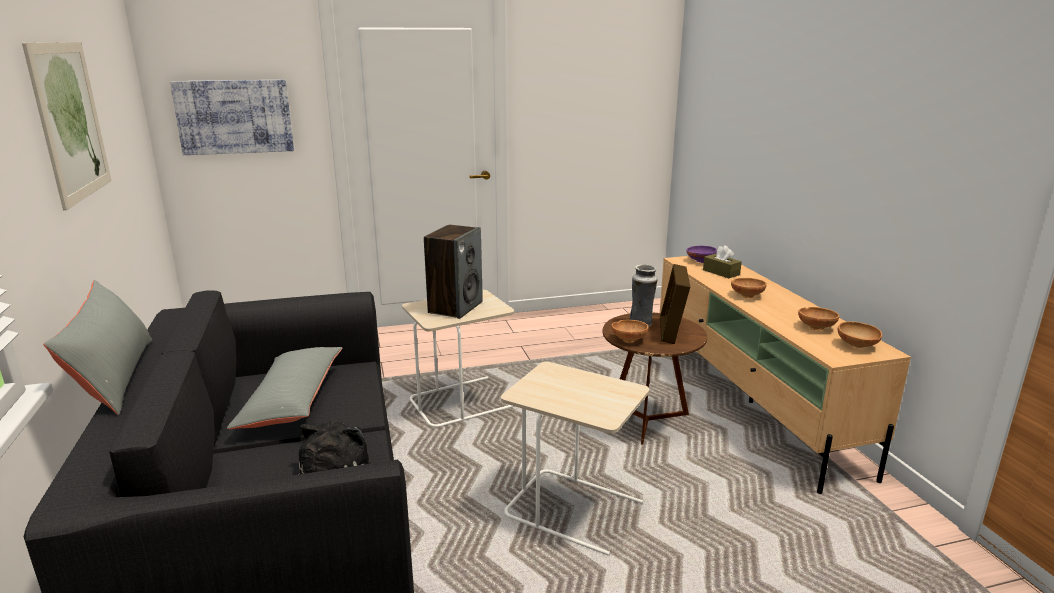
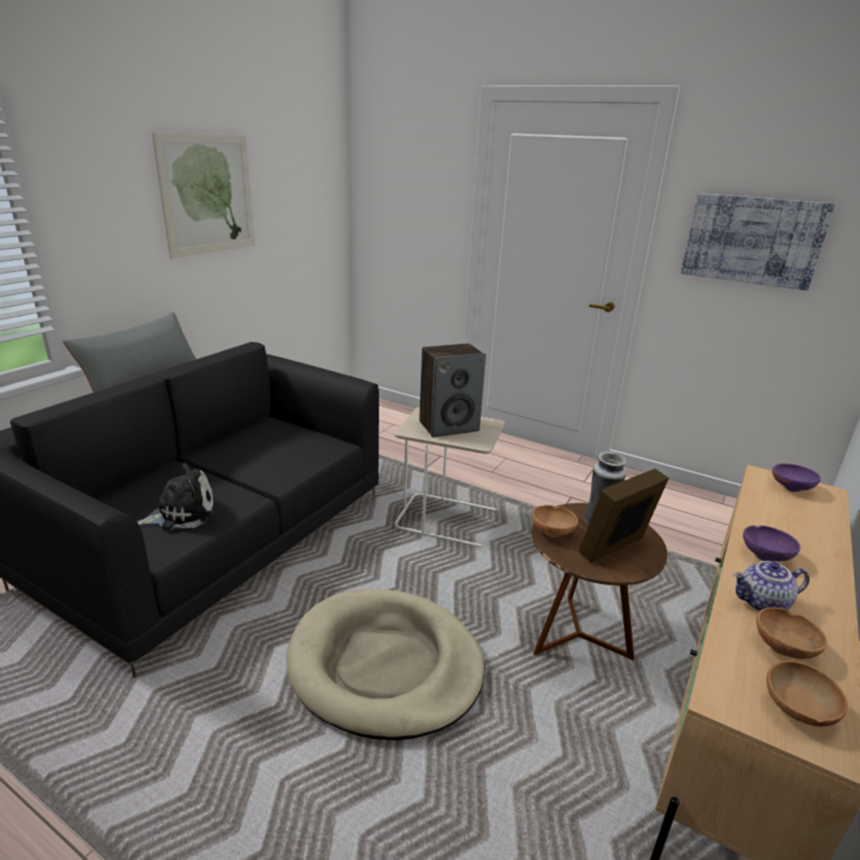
camera: 45 degrees right, 5 degrees up
picture [170,80,294,155] -> picture moved to [681,193,835,291]
grey pillow [227,347,342,429] -> none
beige side table [501,362,649,556] -> beige dog bed [286,589,485,740]
brown tissue box [703,245,742,278] -> none
brown bowl [731,278,767,298] -> purple bowl [743,525,800,562]
none -> teapot [733,561,809,611]

